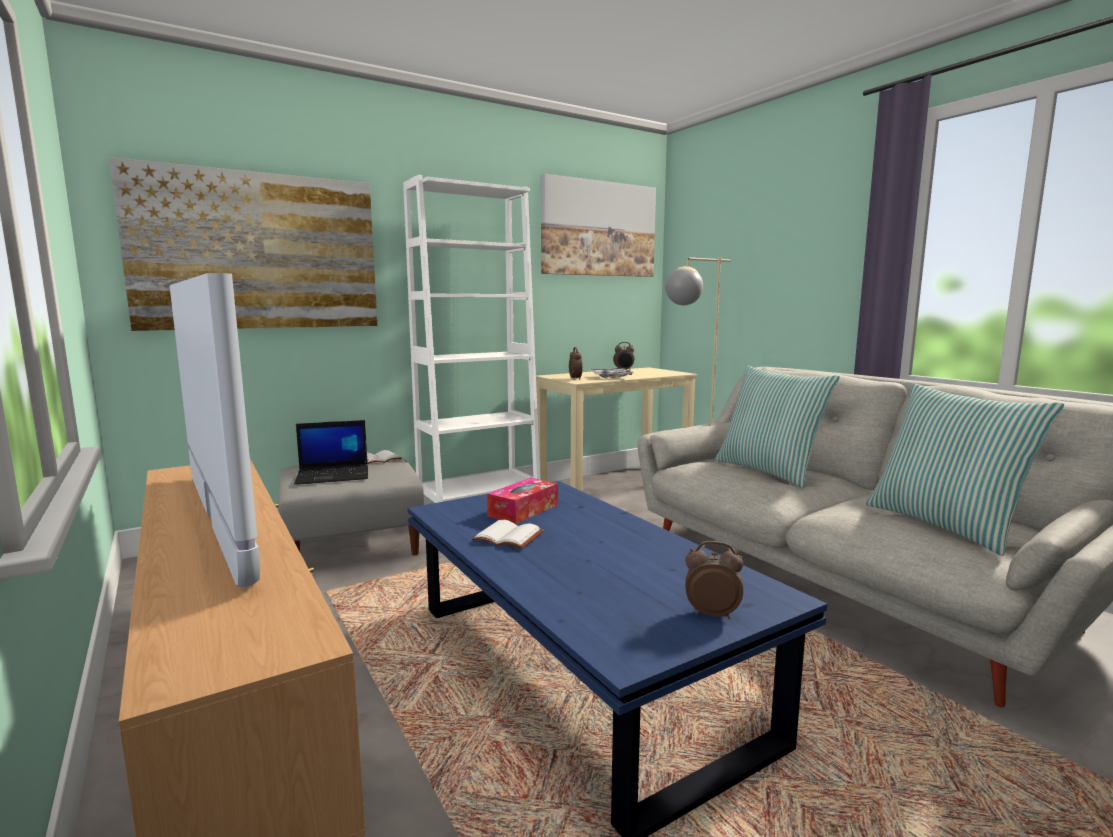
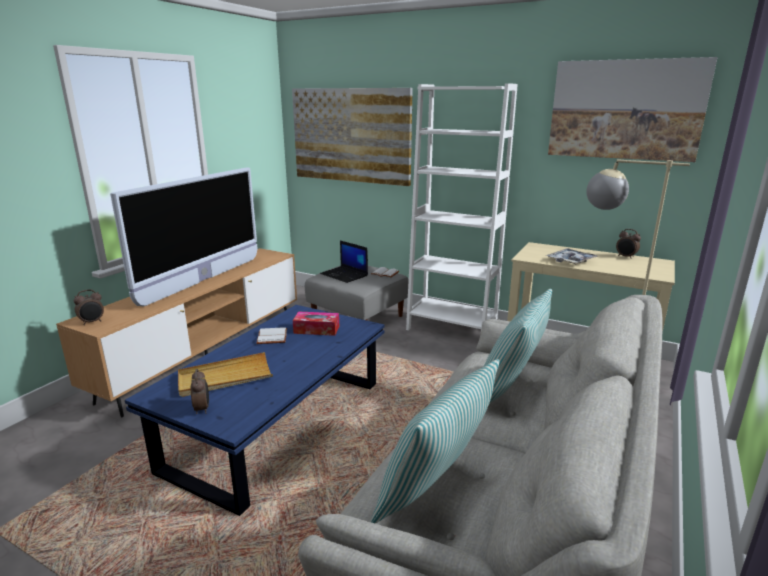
camera: 60 degrees right, 10 degrees up
alarm clock [569,347,583,380] -> alarm clock moved to [74,289,104,325]
none -> beige tray [178,352,273,397]

